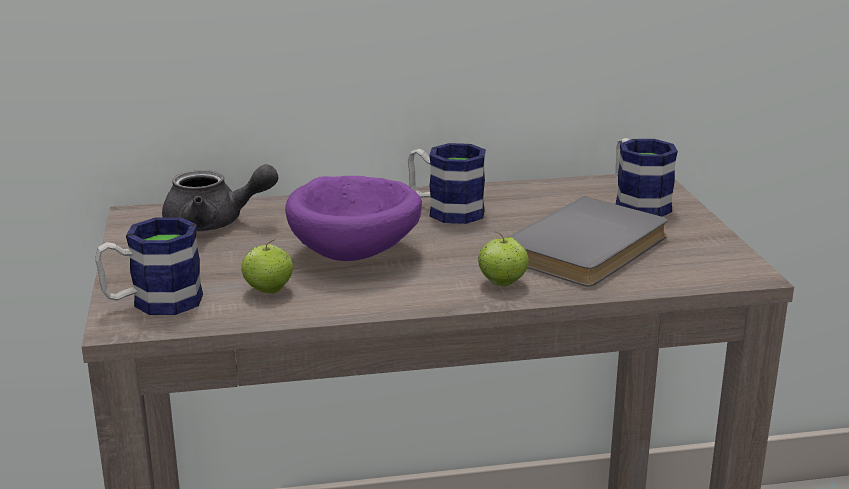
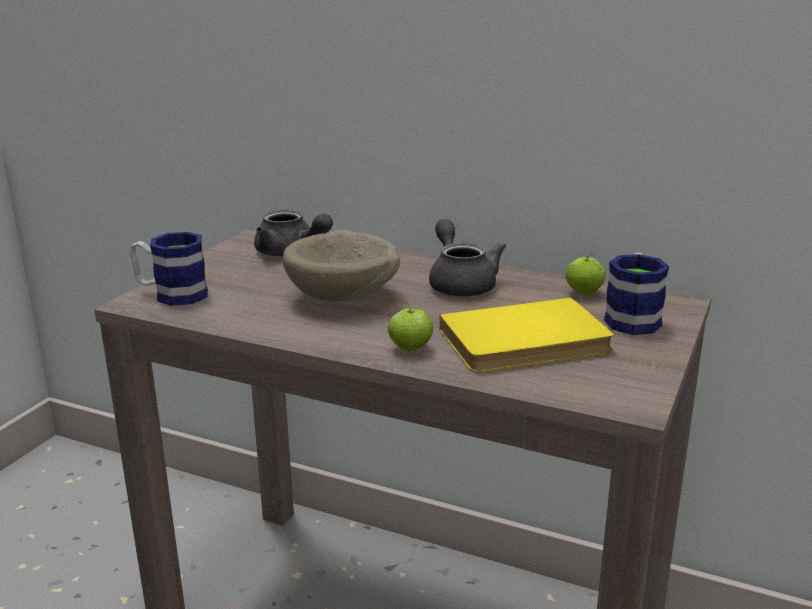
camera: 35 degrees right, 0 degrees up
apple [241,239,293,294] -> apple moved to [565,254,606,296]
purple bowl [285,176,422,261] -> beige bowl [283,230,400,302]
mug [408,143,486,224] -> grey teapot [429,219,506,297]
grey book [509,196,668,286] -> yellow book [439,298,614,372]

